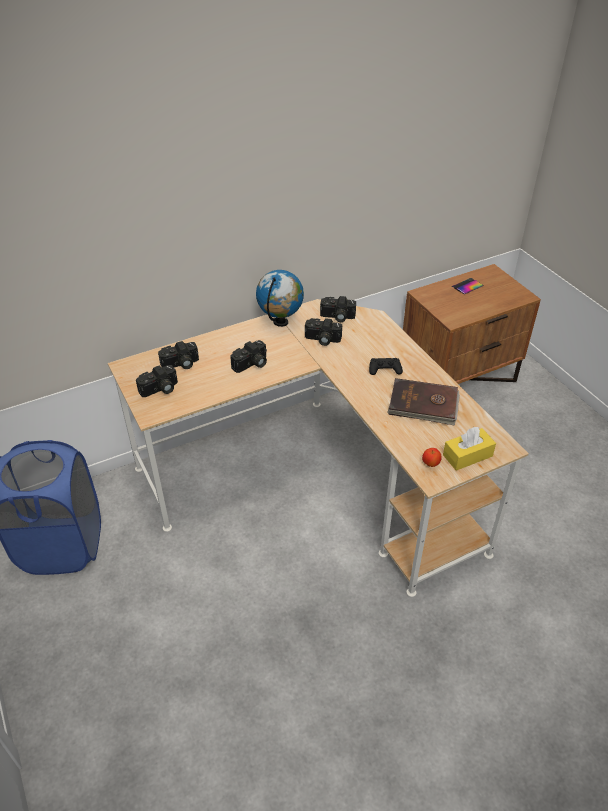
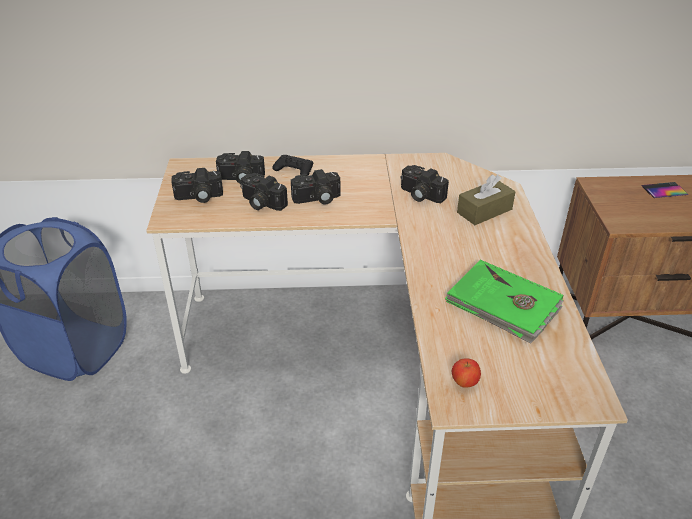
camera: 25 degrees right, 5 degrees down
globe [256,270,304,327] -> none
camera [320,296,356,322] -> camera moved to [240,173,288,211]
black game controller [369,358,403,375] -> black game controller moved to [272,155,313,177]
brown book [387,378,460,426] -> green book [445,260,563,344]
yellow tissue box [443,427,496,471] -> none
none -> brown tissue box [457,175,516,225]

